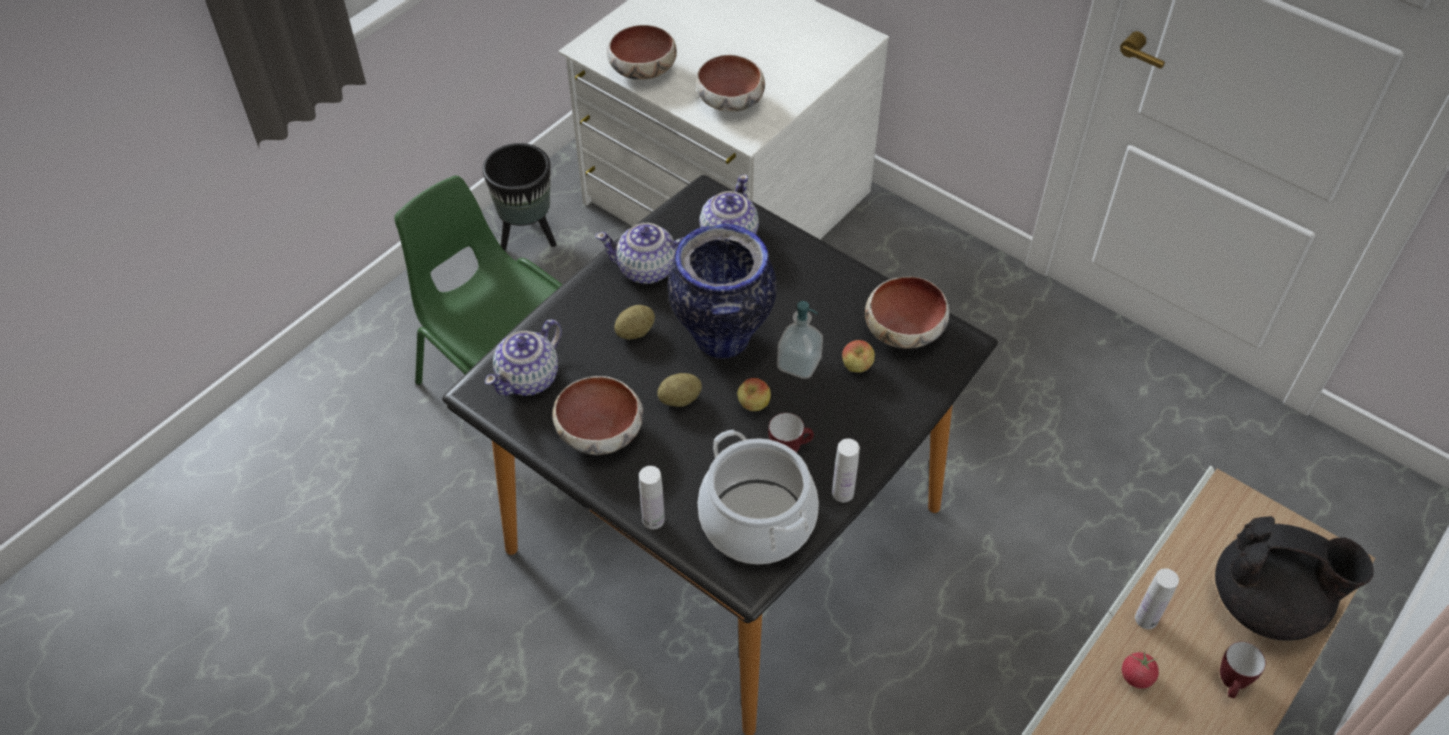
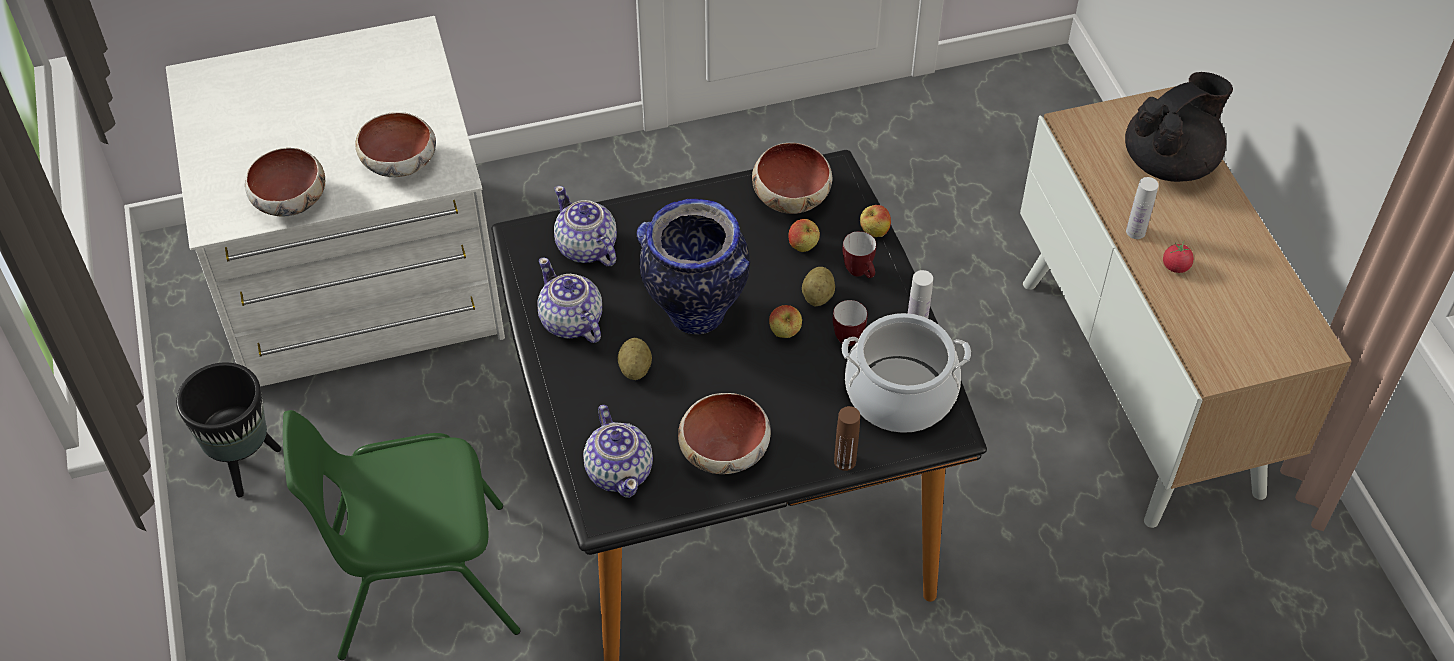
camera: 55 degrees left, 0 degrees up
teapot [595,223,684,284] -> teapot turned 105 degrees clockwise [537,257,602,343]
white bottle [639,466,665,529] -> brown bottle [834,406,860,471]
potato [657,373,702,407] -> potato moved to [802,267,835,306]
soap dispenser [777,301,823,379] -> none
mug [1220,642,1266,698] -> mug moved to [842,231,876,278]
none -> apple [860,205,891,237]

